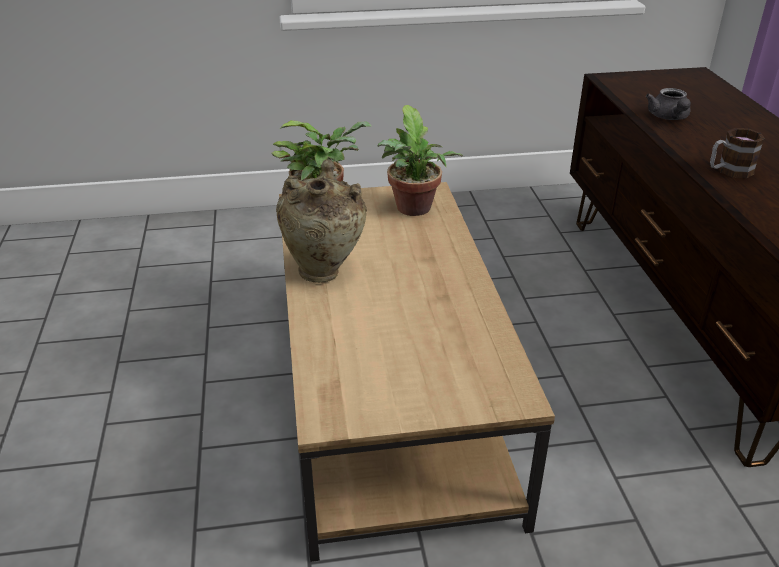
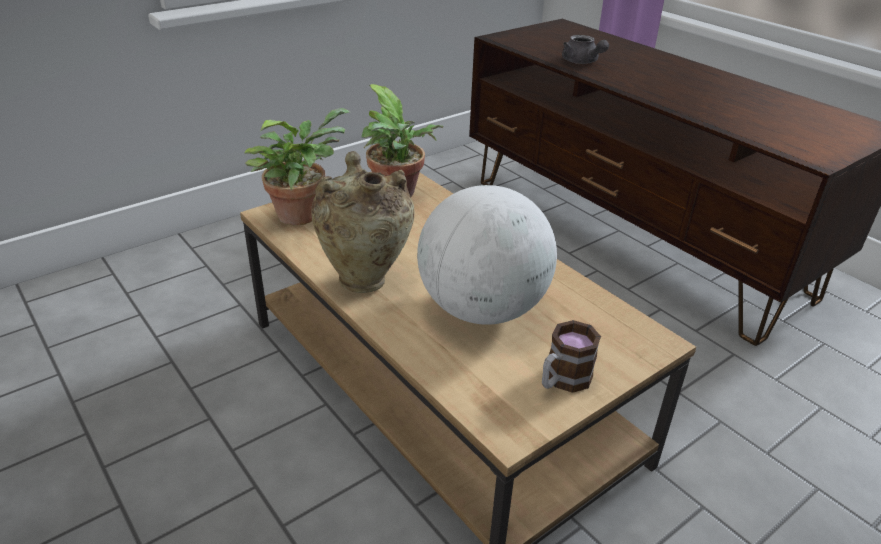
camera: 30 degrees left, 0 degrees up
mug [710,128,765,178] -> mug moved to [542,320,601,393]
none -> globe [417,185,557,325]

